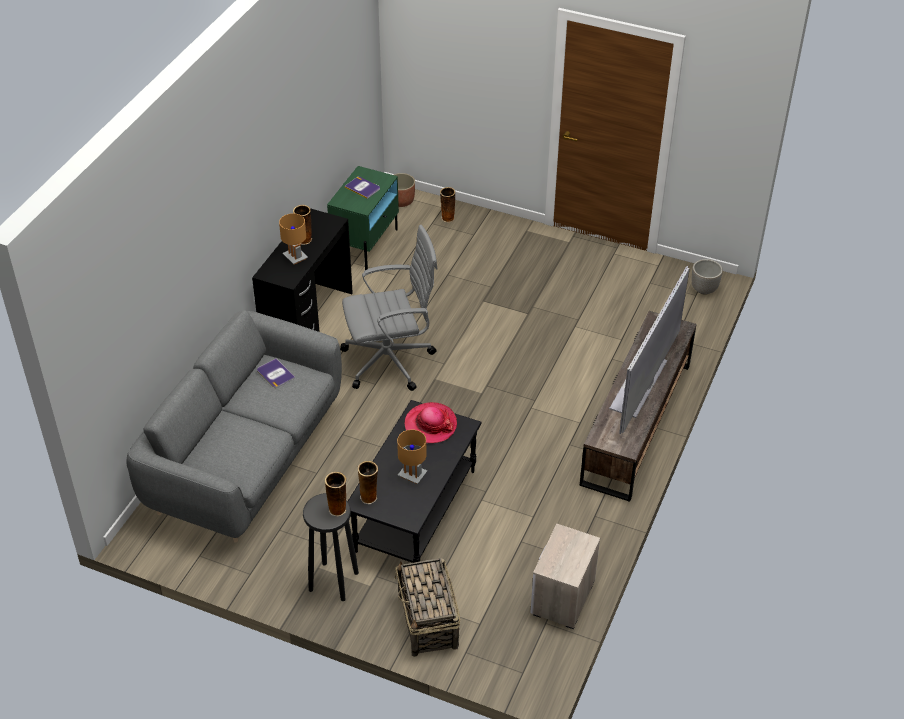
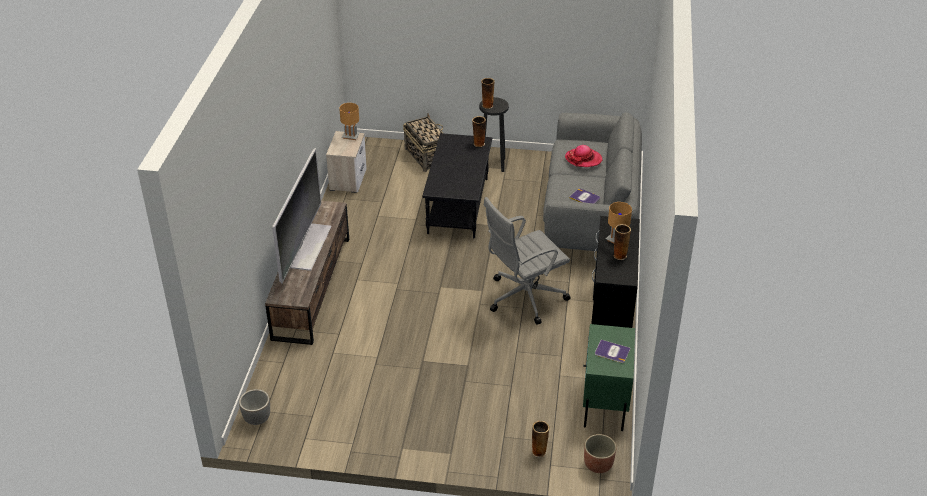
camera: 165 degrees right, 5 degrees down
brown table lamp [397,429,427,484] -> brown table lamp moved to [339,103,360,140]
hat [405,402,457,443] -> hat moved to [565,145,603,167]

